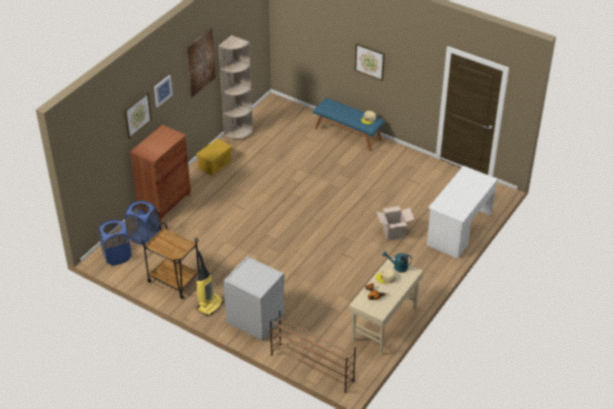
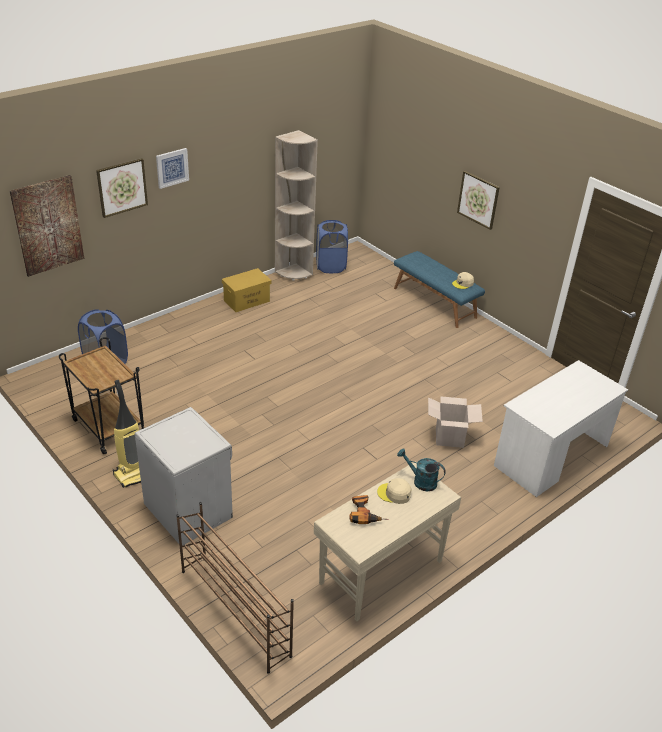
camera: 15 degrees right, 5 degrees down
blue laundry basket [99,219,131,265] -> blue laundry basket moved to [316,220,348,273]
brown dresser [130,125,191,223] -> none
picture [187,28,216,97] -> picture moved to [10,175,85,277]

